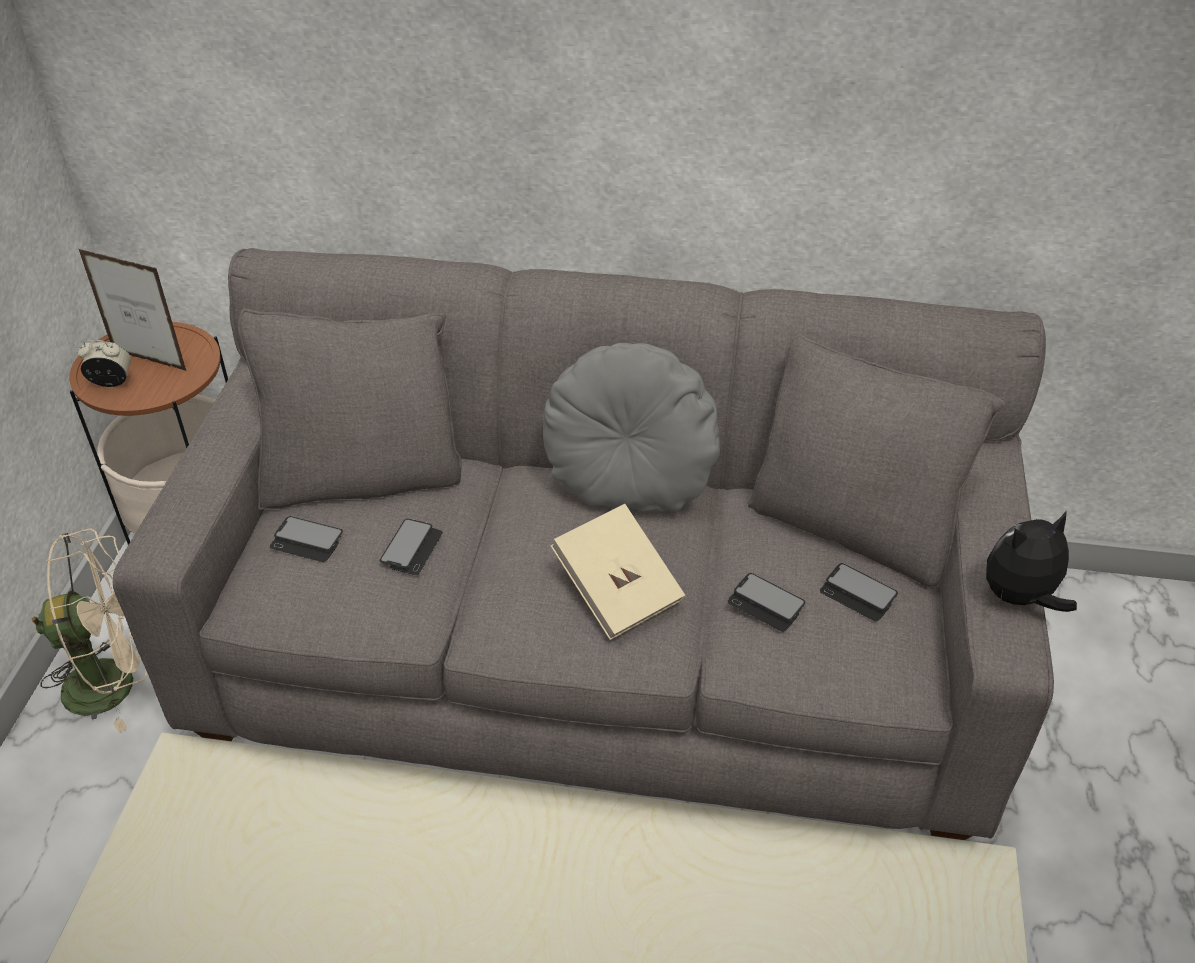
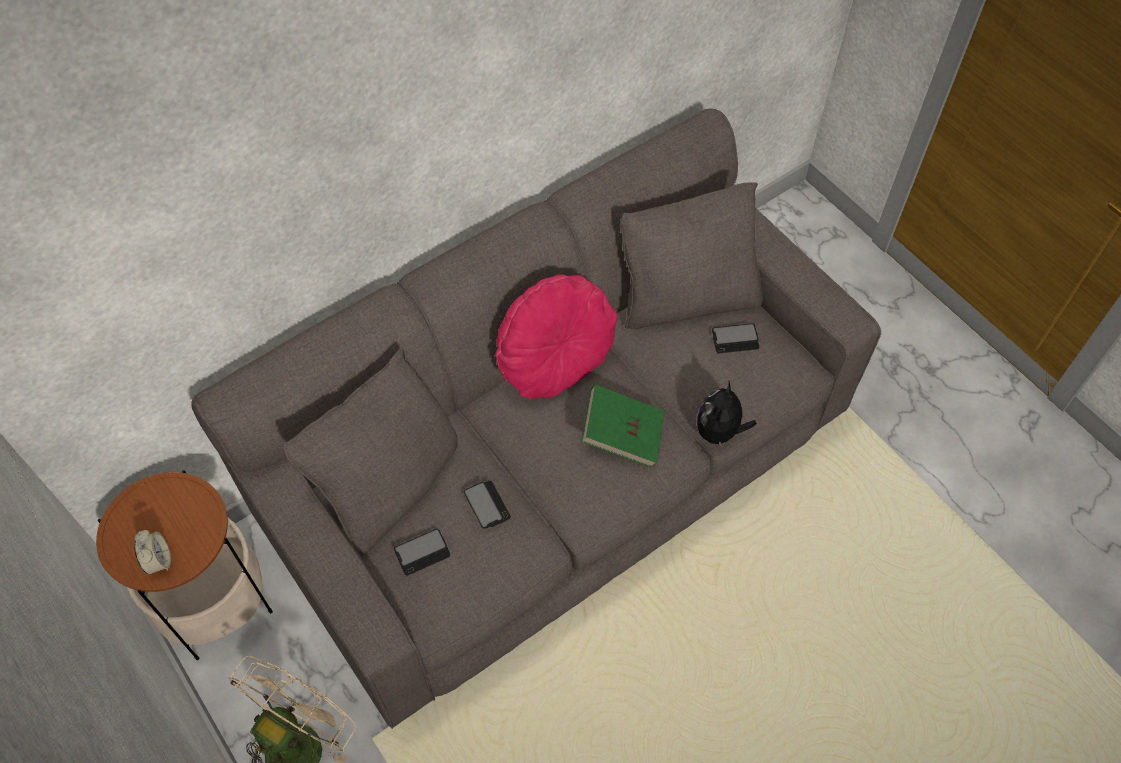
camera: 45 degrees left, 15 degrees up
alarm clock [78,340,131,387] -> alarm clock turned 120 degrees clockwise [134,530,171,575]
picture frame [79,249,187,371] -> none
grey pillow [543,343,720,512] -> pink pillow [495,274,618,399]
beige book [551,504,686,640] -> green book [581,384,664,468]
phone [728,573,805,632] -> none
plush toy [986,511,1077,612] -> plush toy moved to [696,381,757,452]

